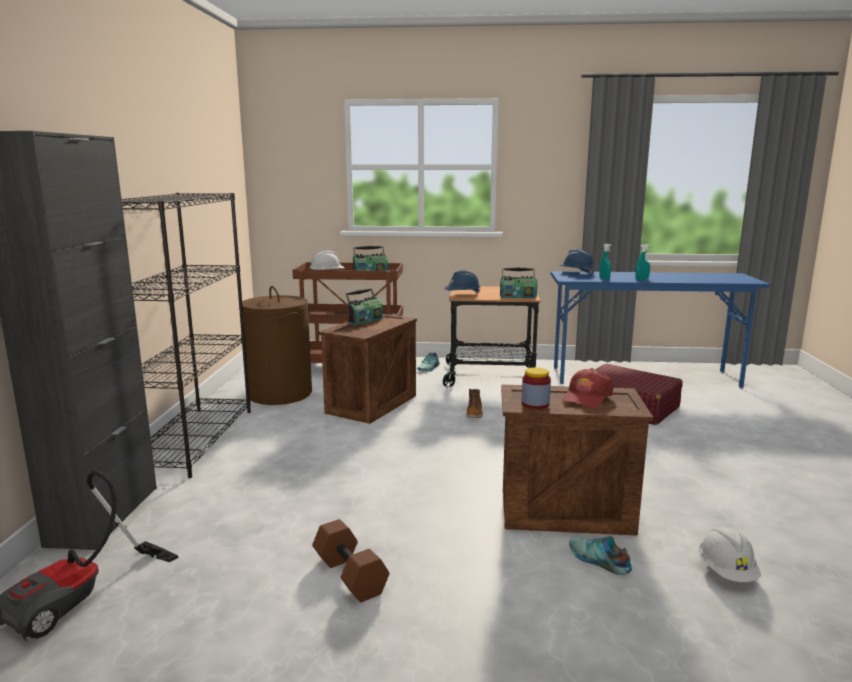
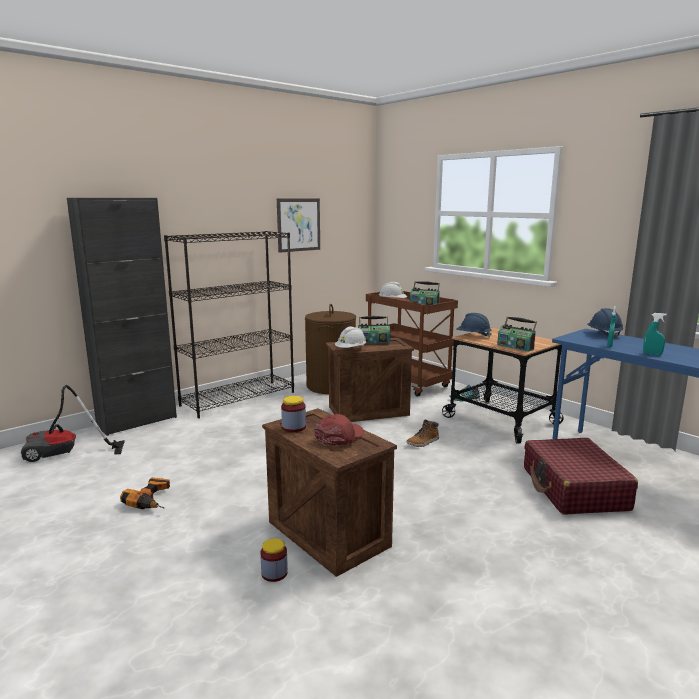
camera: 45 degrees right, 0 degrees up
brown dumbbell [312,519,390,602] -> power drill [120,478,170,509]
red cap [562,368,614,407] -> red cap turned 135 degrees clockwise [314,414,364,446]
shoe [569,536,632,575] -> jar [260,538,288,582]
white hard hat [698,527,761,582] -> white hard hat moved to [335,326,366,348]
none -> picture [277,199,320,253]

